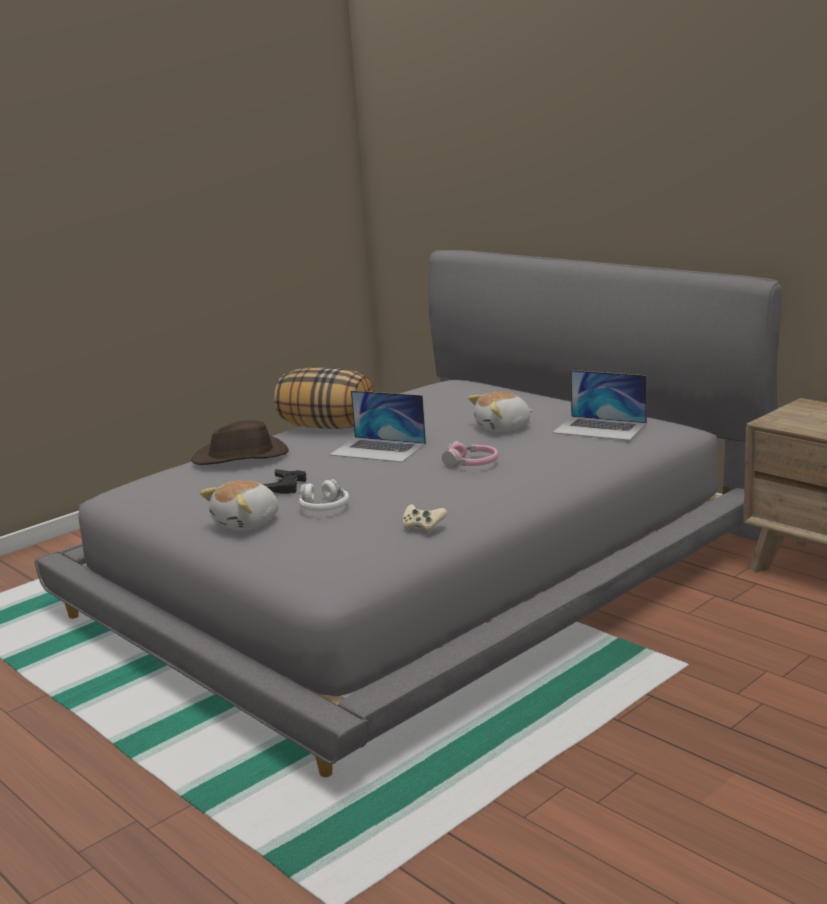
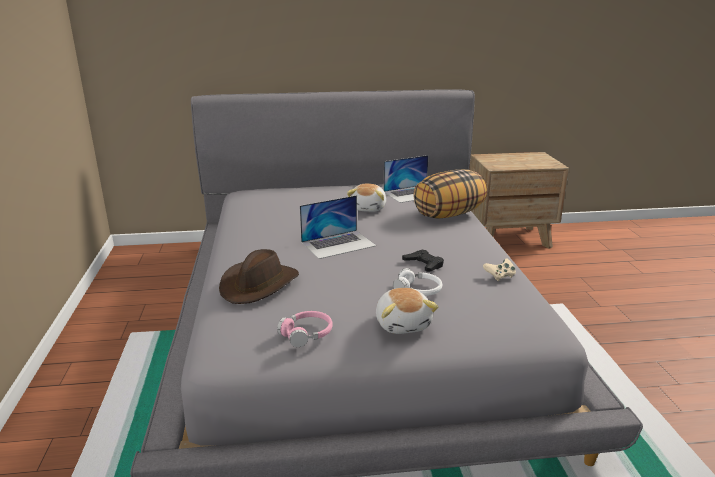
camera: 55 degrees left, 5 degrees up
black game controller [263,469,306,494] -> black game controller moved to [402,250,444,272]
pillow [274,367,374,429] -> pillow moved to [413,169,487,219]
pink headphones [442,441,498,468] -> pink headphones moved to [277,311,333,347]

